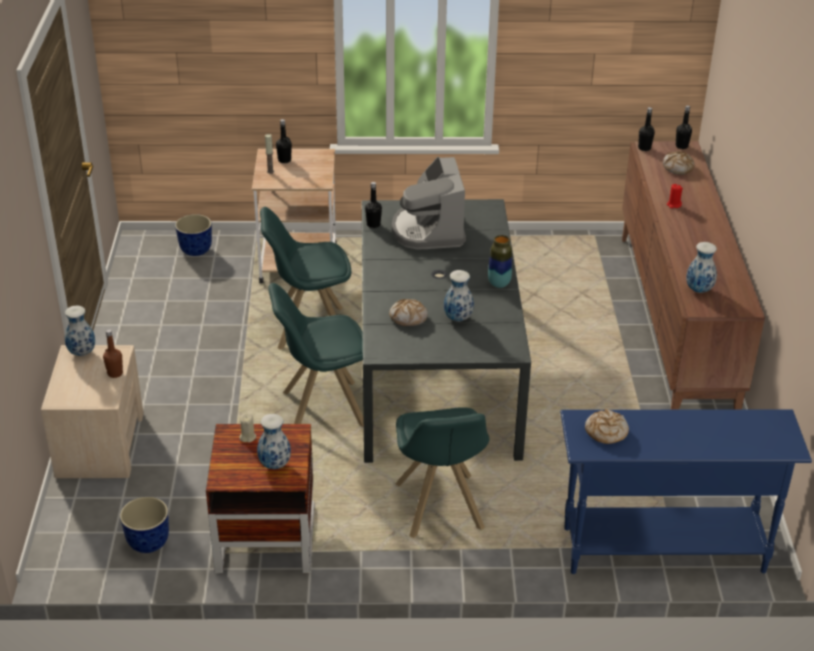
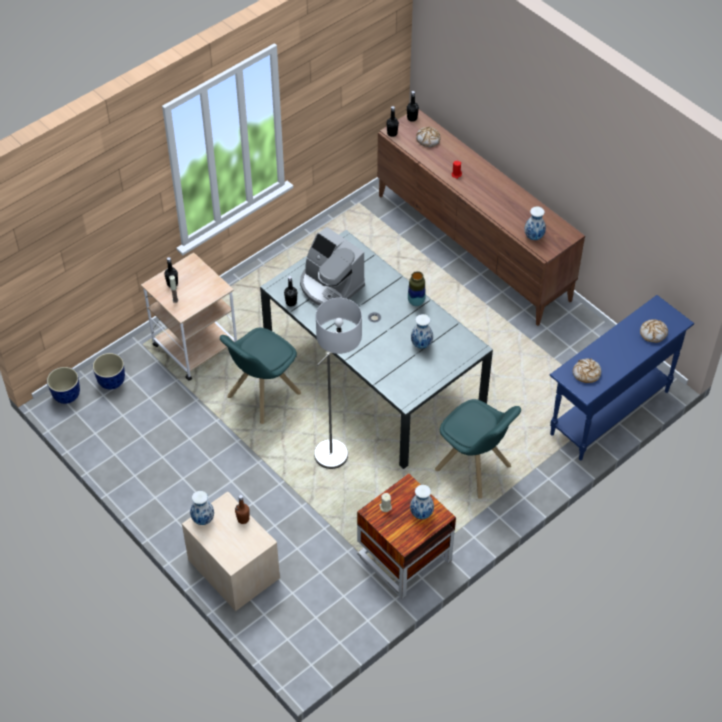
camera: 40 degrees left, 15 degrees up
planter [120,497,169,553] -> planter moved to [47,367,80,404]
turquoise chair [268,283,364,427] -> grey floor lamp [314,298,362,469]
bread [389,299,428,326] -> bread moved to [640,319,668,343]

